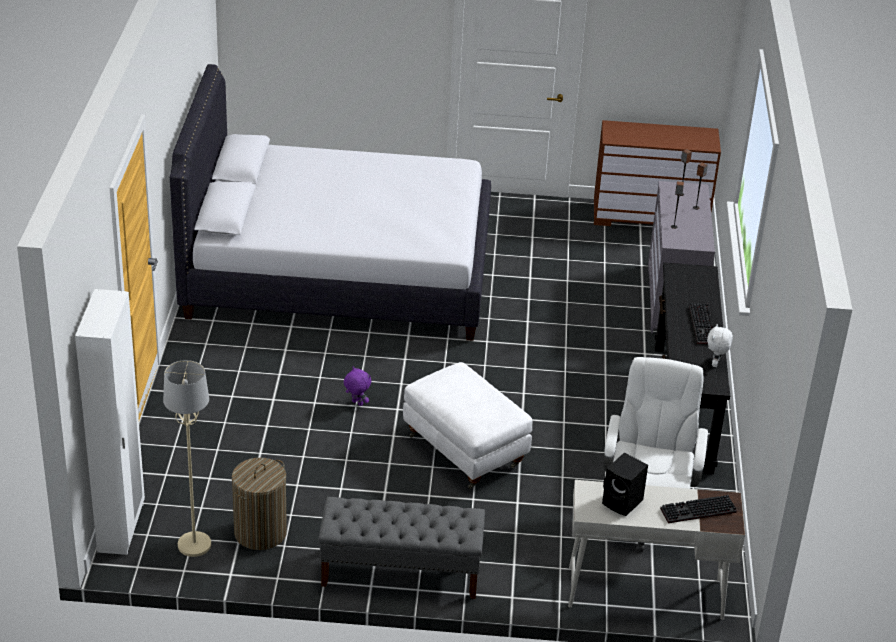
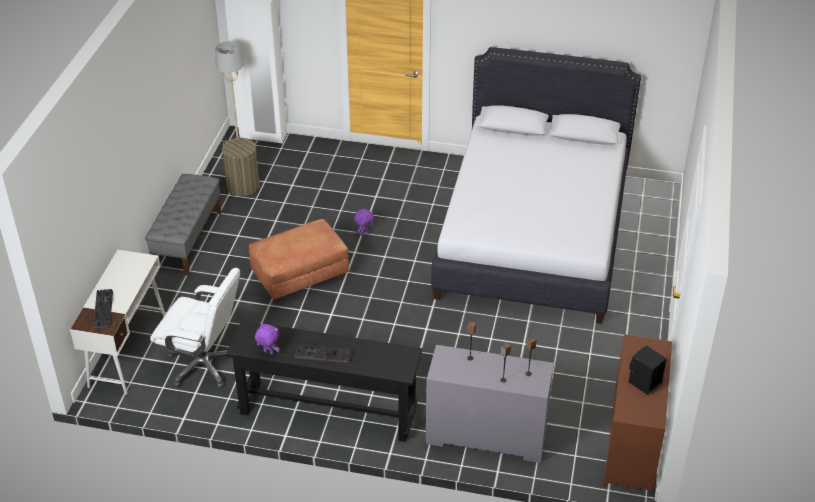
camera: 100 degrees right, 5 degrees up
white ottoman [403,362,533,489] -> brown ottoman [249,219,349,304]
black speaker [602,453,648,516] -> black speaker moved to [629,346,667,395]
white plush toy [707,324,733,367] -> purple plush toy [255,323,280,355]

